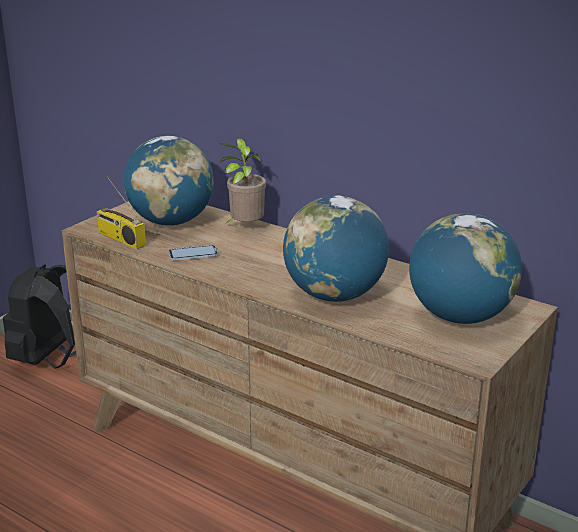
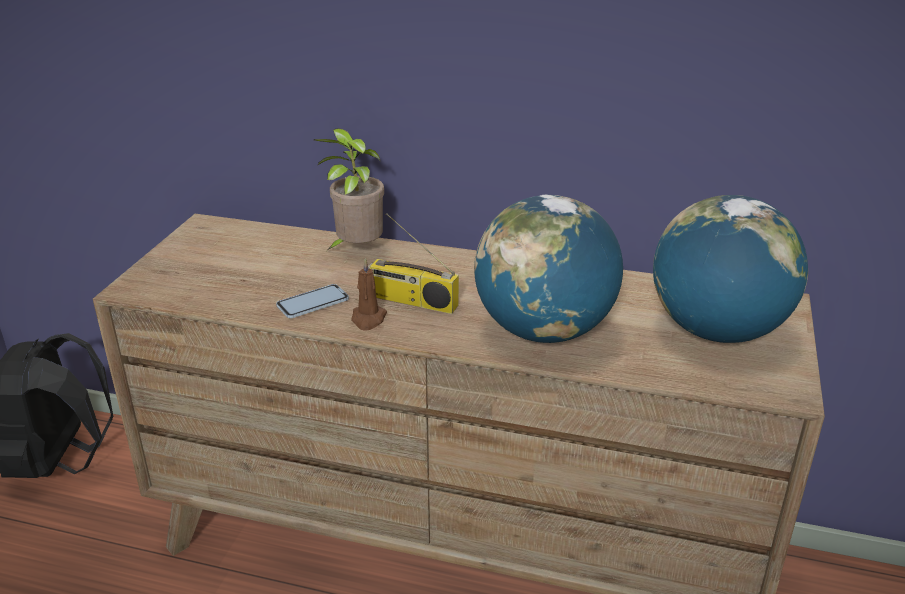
camera: 20 degrees left, 5 degrees up
radio [97,176,146,249] -> radio moved to [368,214,459,314]
globe [124,136,214,226] -> none
none -> brown candle [352,258,387,330]

